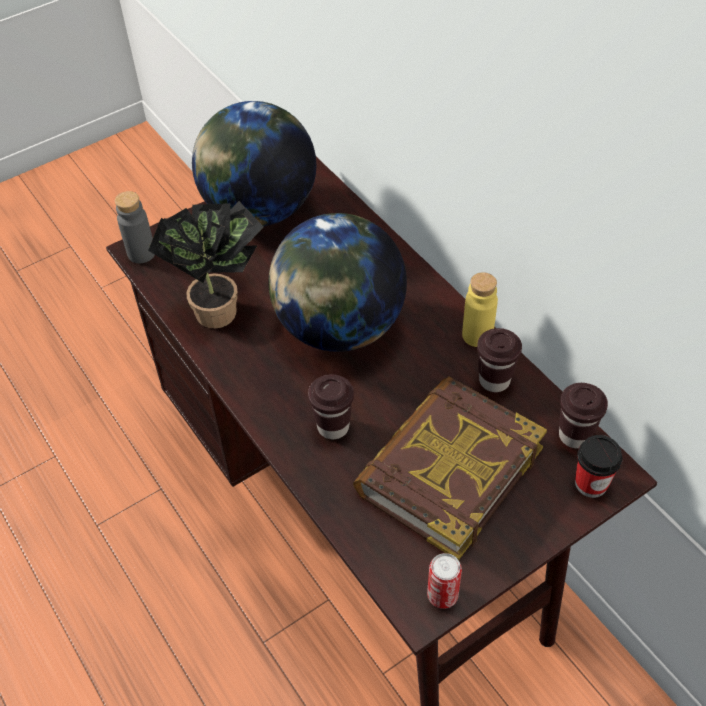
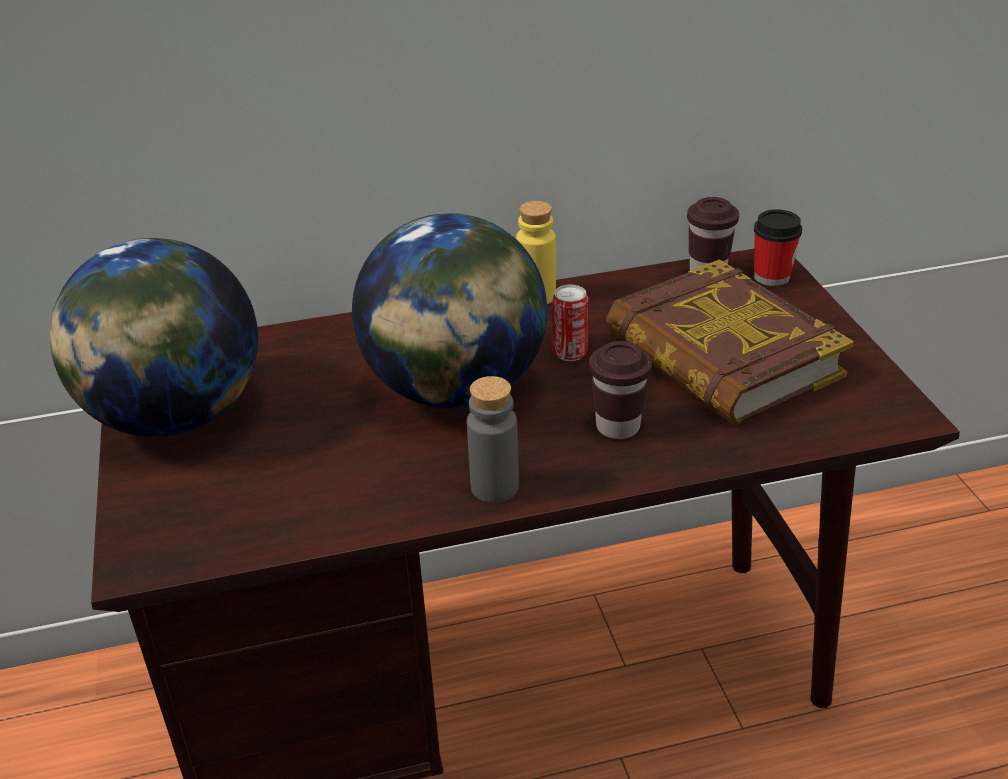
camera: 70 degrees left, 15 degrees down
grey bottle [115,191,155,263] -> grey bottle moved to [467,376,519,503]
potted plant [148,201,264,329] -> none
can [427,553,462,609] -> can moved to [553,285,588,361]
brown cup [477,328,522,392] -> none

